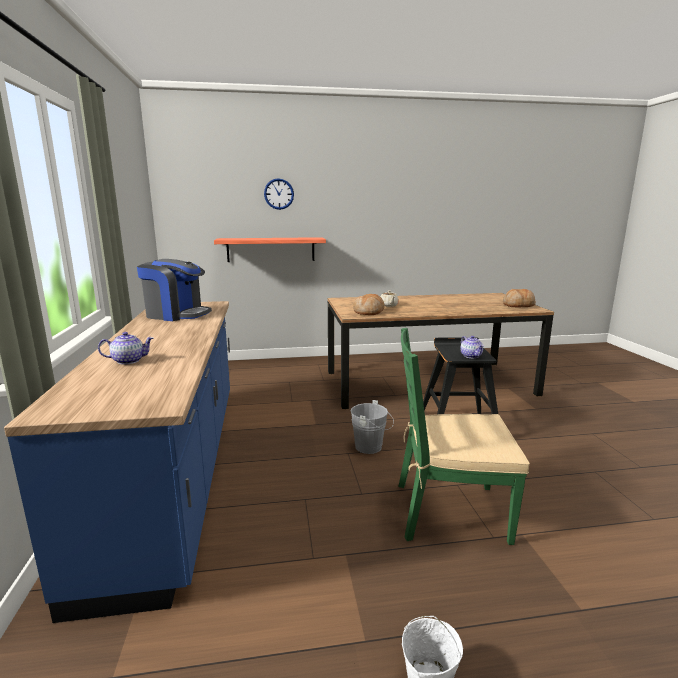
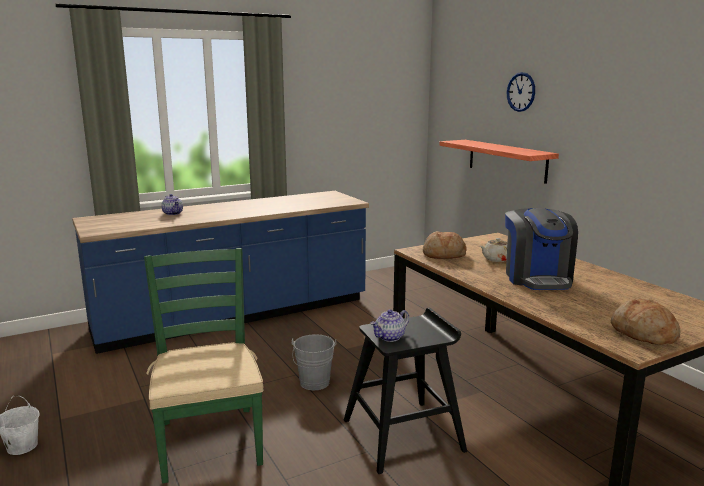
camera: 70 degrees right, 0 degrees up
coffee machine [137,259,212,321] -> coffee machine moved to [505,208,578,290]

